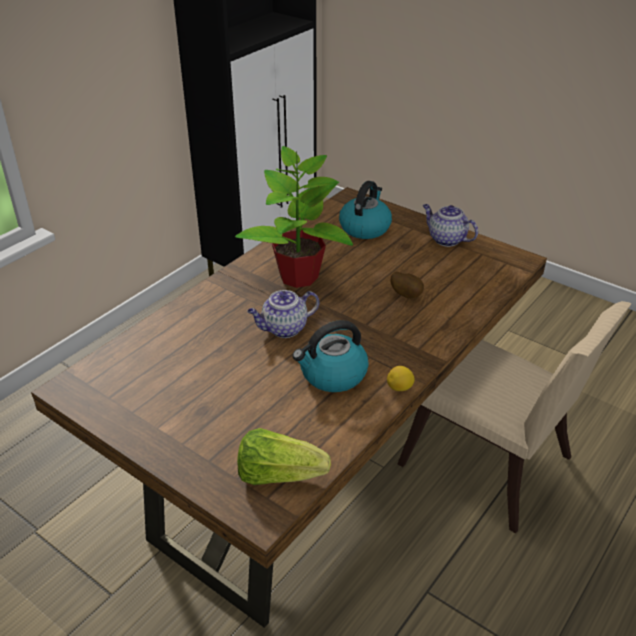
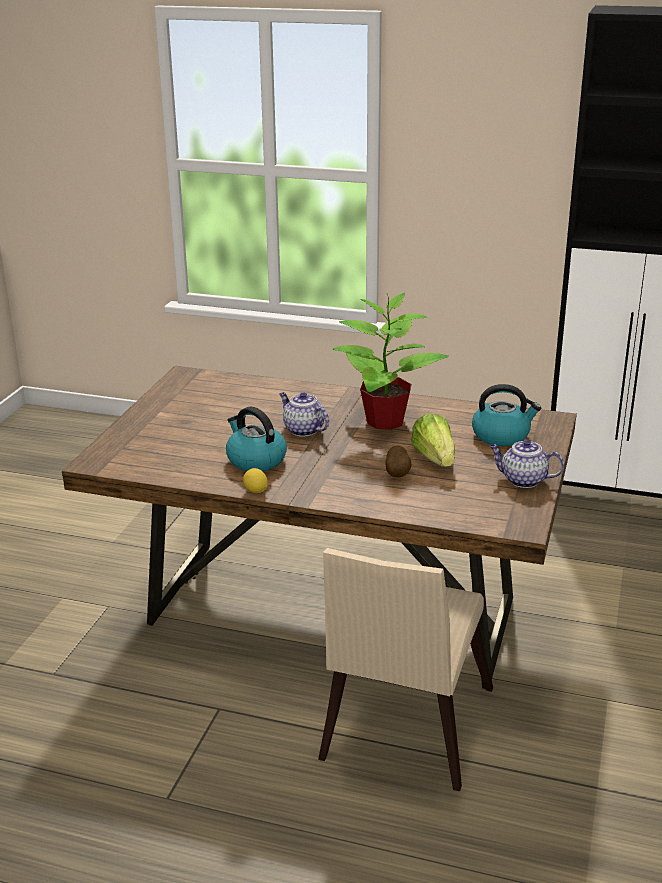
camera: 70 degrees right, 10 degrees down
lettuce [237,428,331,485] -> lettuce moved to [411,413,455,467]
teapot [423,204,478,247] -> teapot turned 90 degrees counterclockwise [489,440,564,488]

